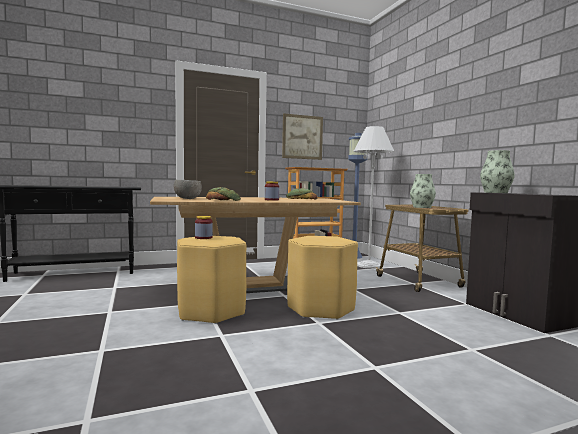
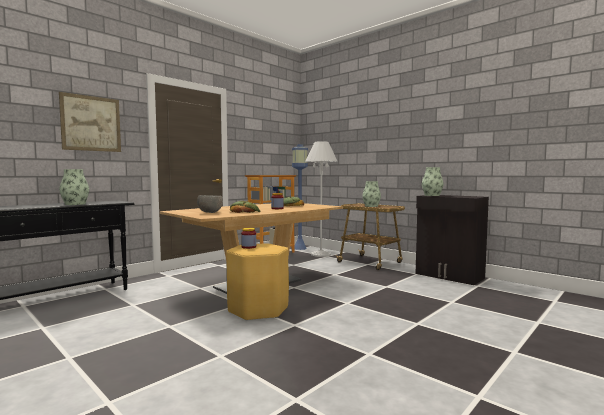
camera: 25 degrees left, 0 degrees up
picture [282,113,323,160] -> picture moved to [59,92,121,152]
yellow stool [287,236,358,319] -> none
none -> vase [59,169,89,205]

